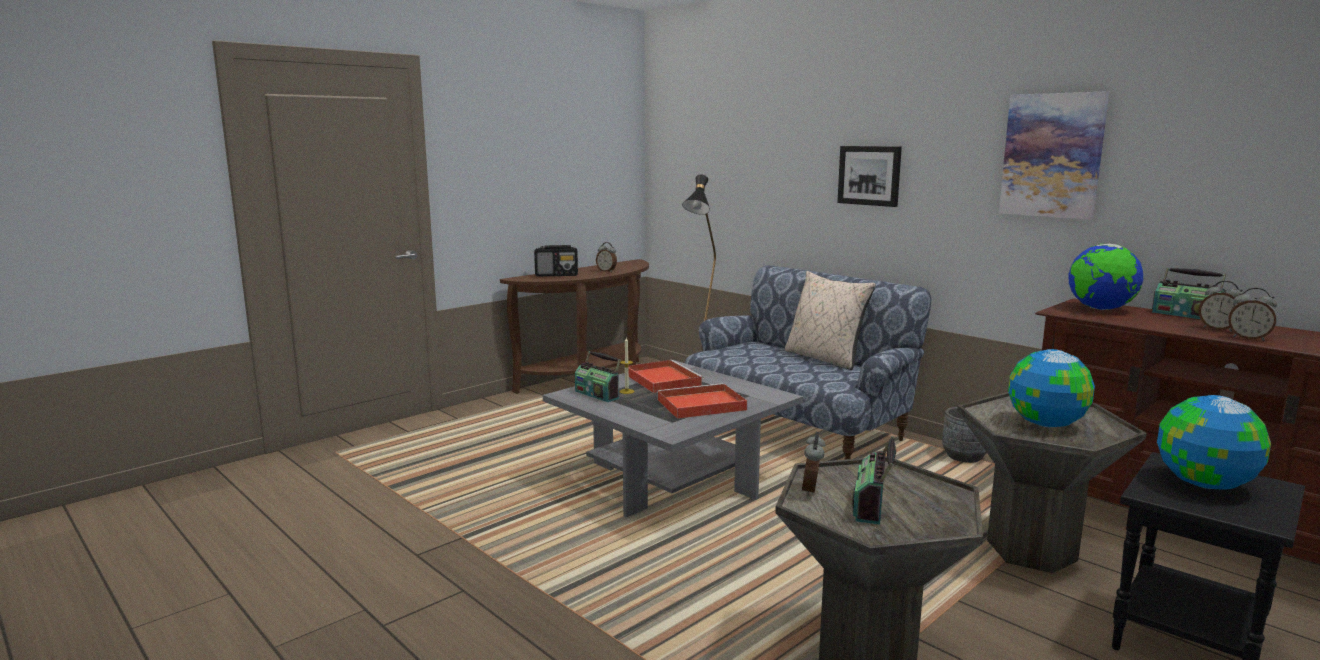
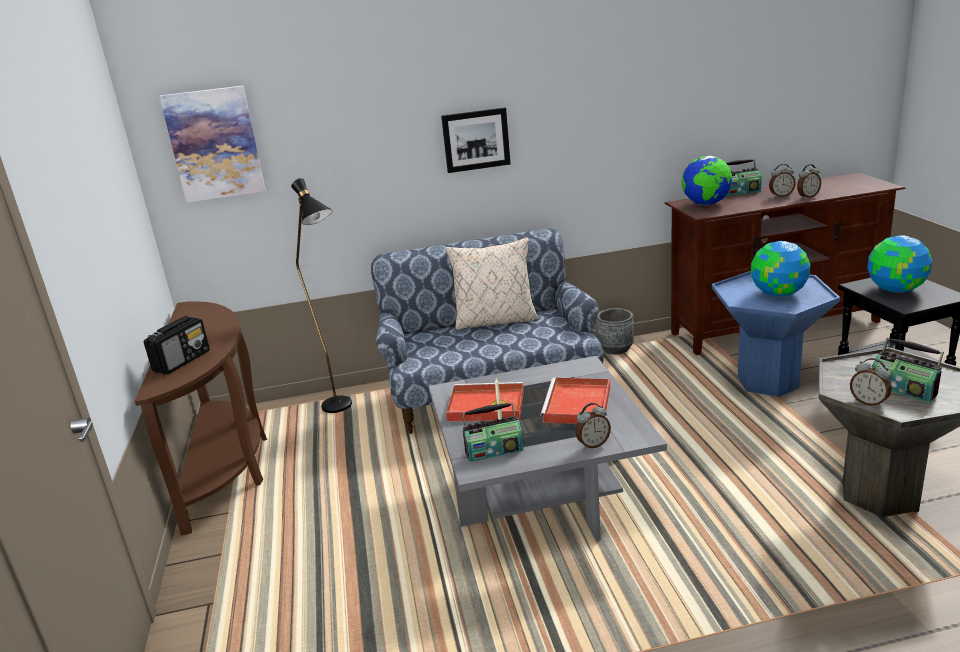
camera: 55 degrees left, 10 degrees up
alarm clock [596,242,617,272] -> alarm clock moved to [575,403,611,449]
grey side table [957,392,1147,573] -> blue side table [712,271,840,397]
picture [999,91,1109,220] -> picture moved to [159,85,266,202]

